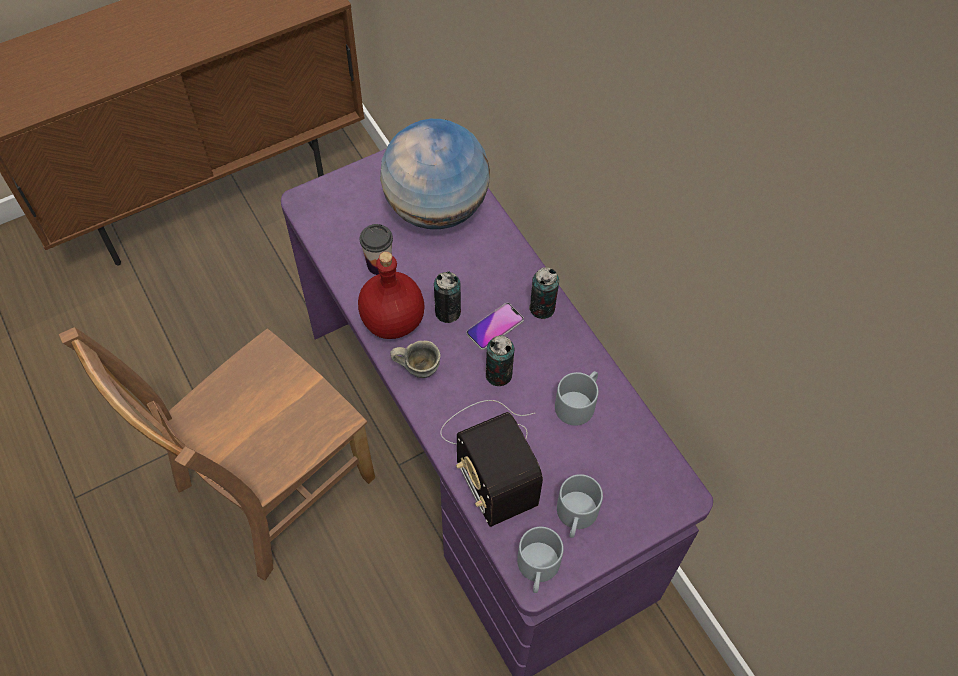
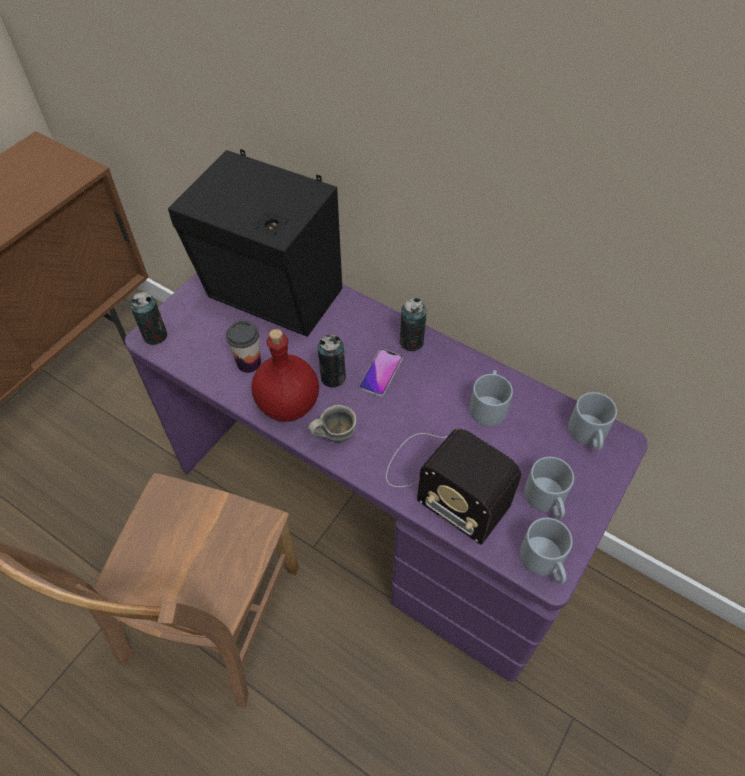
camera: 25 degrees left, 5 degrees down
globe [380,119,490,229] -> black speaker [168,149,342,337]
can [486,335,514,386] -> can moved to [130,292,167,345]
none -> grey mug [568,392,617,451]

